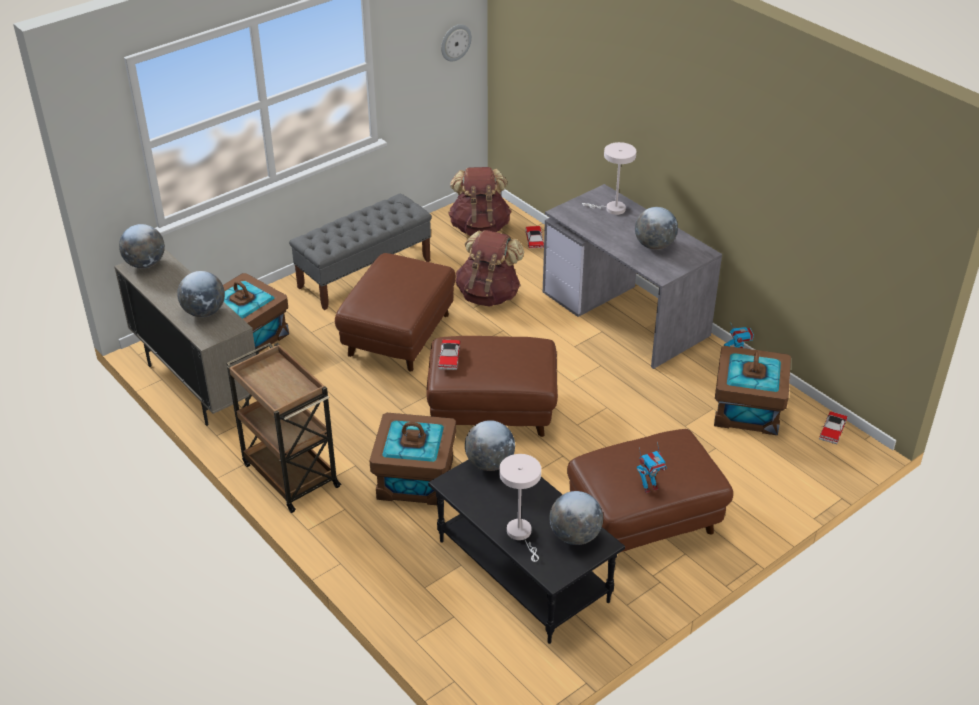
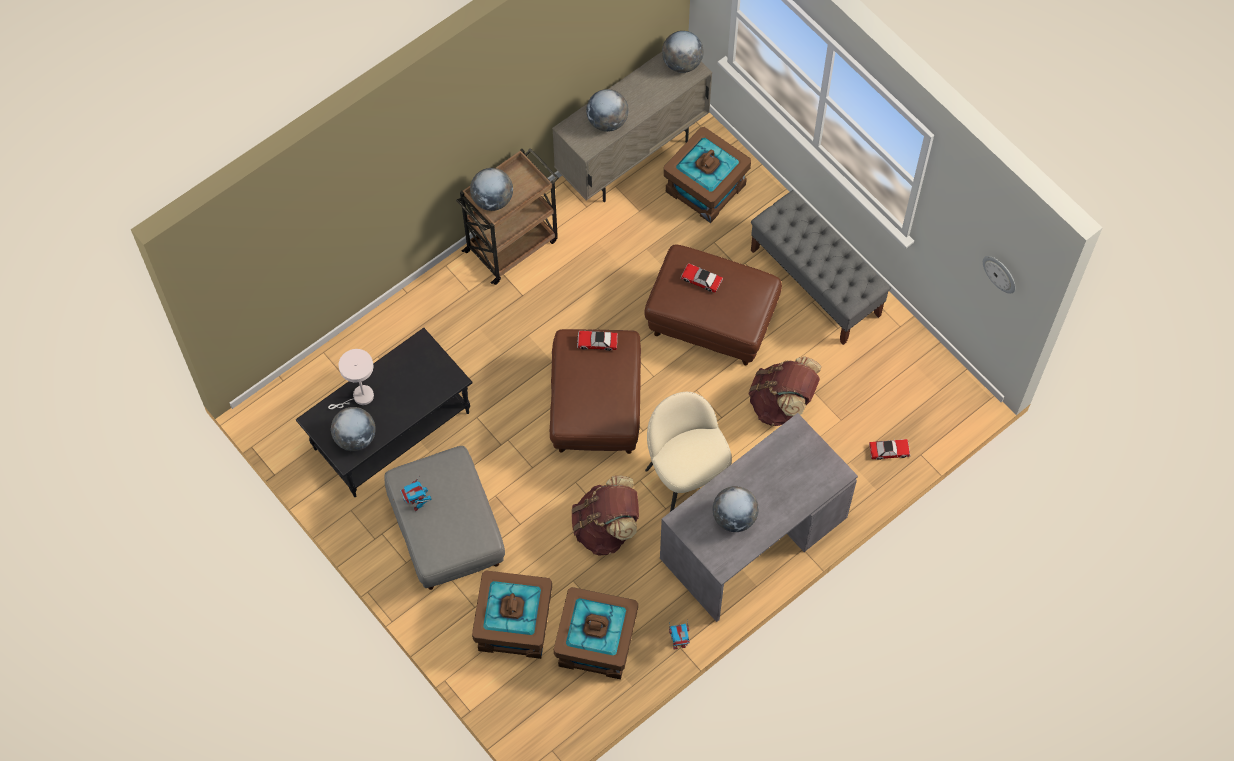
camera: 90 degrees right, 25 degrees up
brown storage box [369,413,456,505] -> brown storage box moved to [472,571,552,659]
brown backpack [448,167,511,236] -> brown backpack moved to [571,476,639,555]
globe [465,420,515,471] -> globe moved to [470,168,513,211]
brown ottoman [567,429,733,561] -> grey ottoman [384,446,505,590]
white table lamp [582,142,636,215] -> none
toy car [819,411,847,444] -> toy car moved to [680,263,723,293]
none -> beige chair [645,392,732,512]

